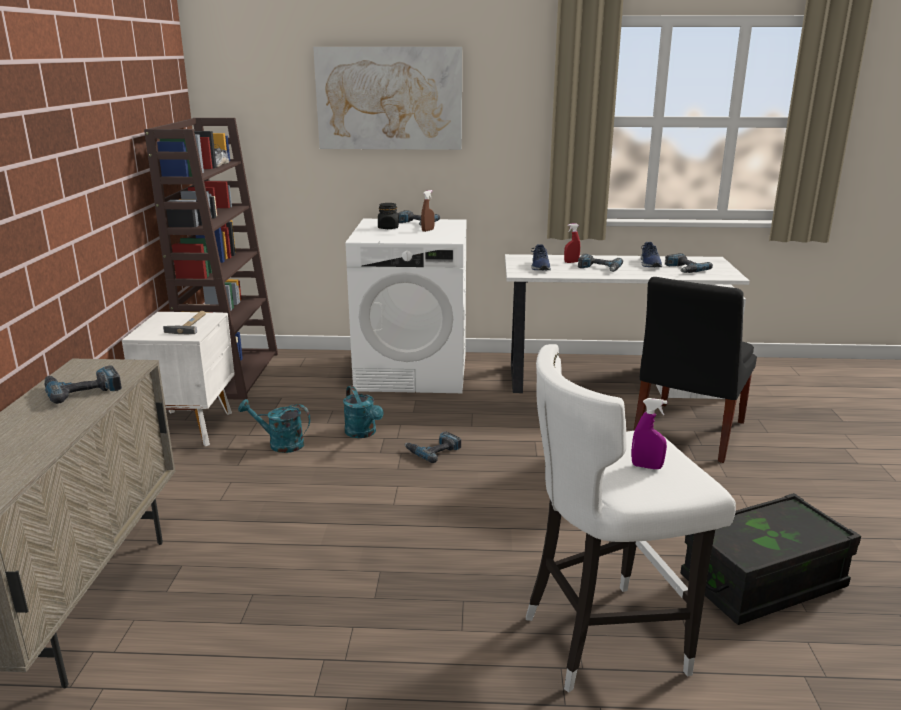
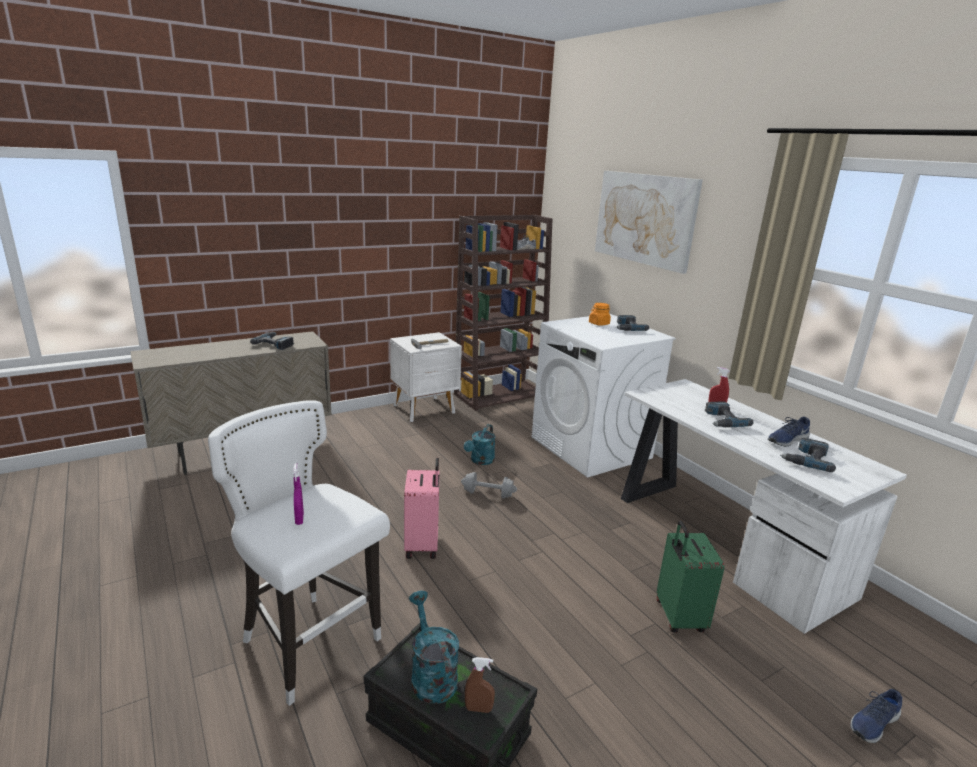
camera: 55 degrees right, 0 degrees up
turquoise watering can [238,399,311,453] -> turquoise watering can moved to [409,591,459,704]
black jar [378,203,399,229] -> orange jar [589,303,611,326]
power drill [405,431,461,463] -> grey dumbbell [461,472,517,499]
brown spray bottle [421,190,435,232] -> brown spray bottle moved to [465,657,495,713]
blue shoe [531,244,551,270] -> blue shoe moved to [851,689,902,743]
black chair [633,277,757,463] -> green suitcase [657,521,725,632]
none -> pink suitcase [404,458,440,559]

